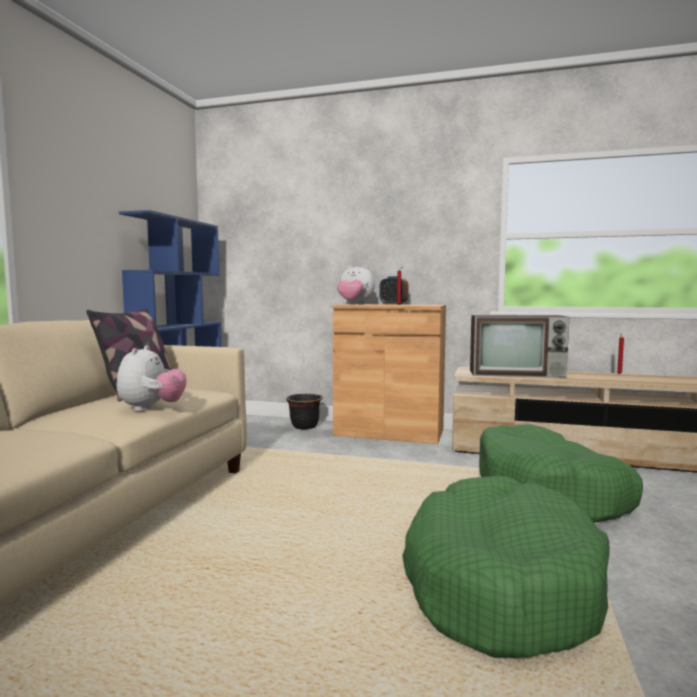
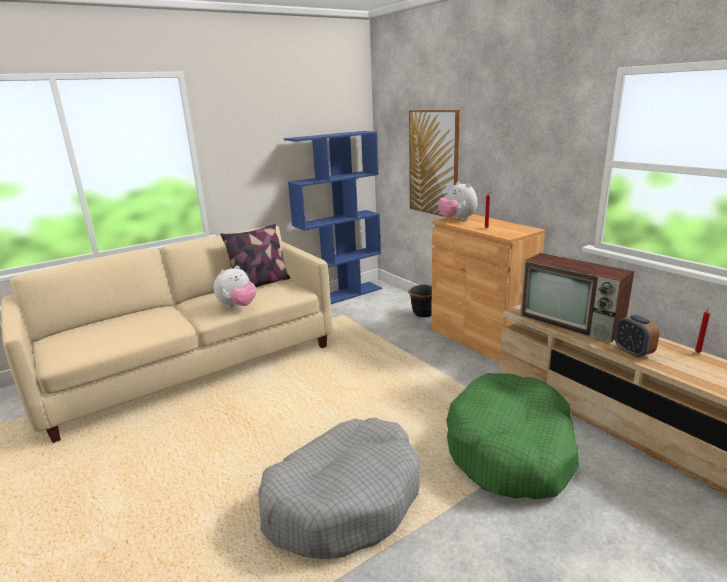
camera: 40 degrees right, 15 degrees up
alarm clock [379,276,409,305] -> alarm clock moved to [615,315,660,358]
green dog bed [402,476,610,658] -> grey dog bed [258,417,420,559]
none -> picture [409,110,460,217]

